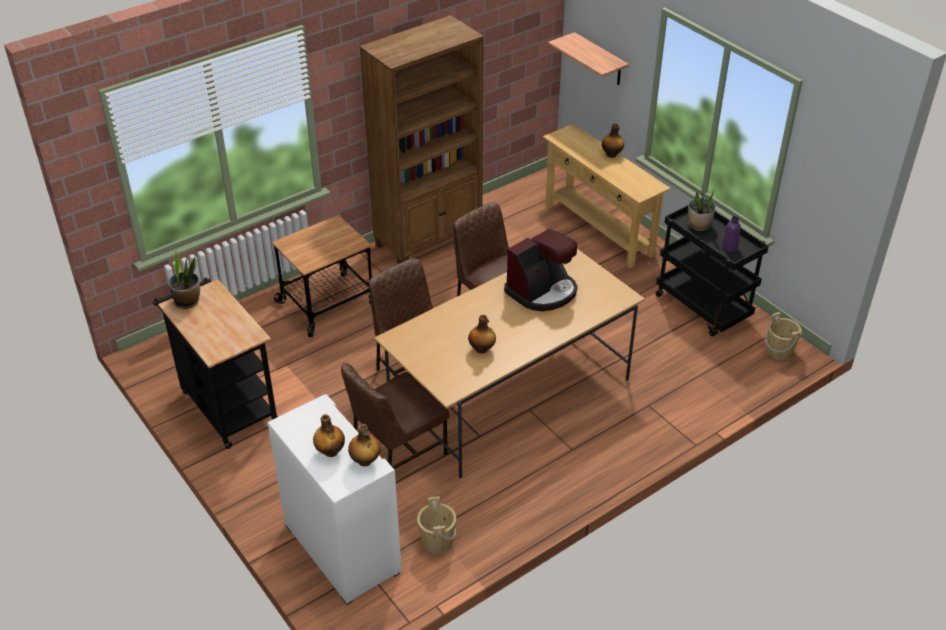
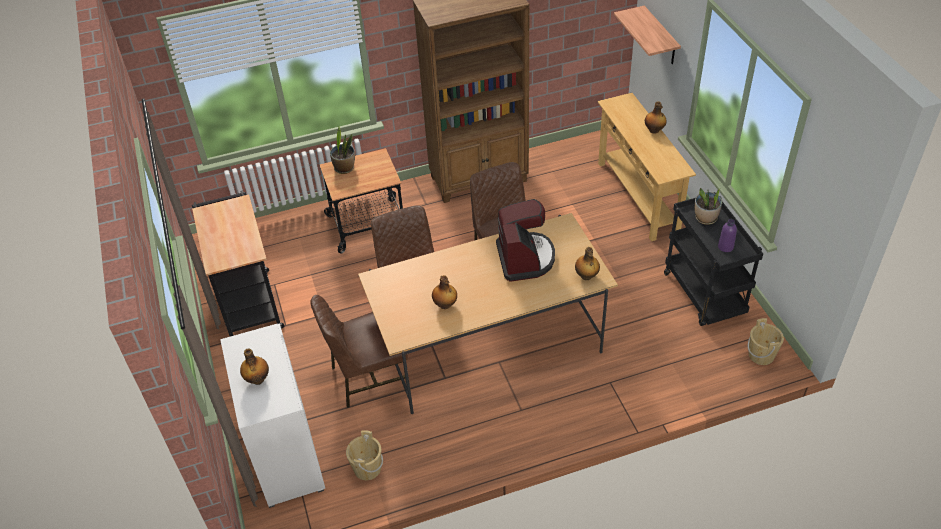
camera: 20 degrees right, 5 degrees up
potted plant [168,249,200,309] -> potted plant moved to [330,126,355,174]
bottle [348,424,380,466] -> bottle moved to [575,247,600,280]
coffee machine [504,229,578,311] -> coffee machine turned 75 degrees counterclockwise [496,199,555,282]

